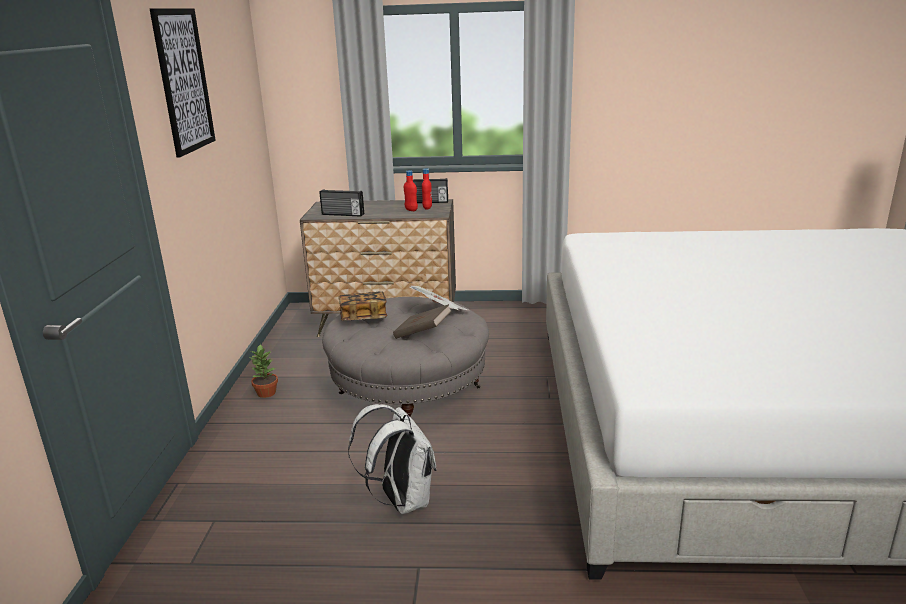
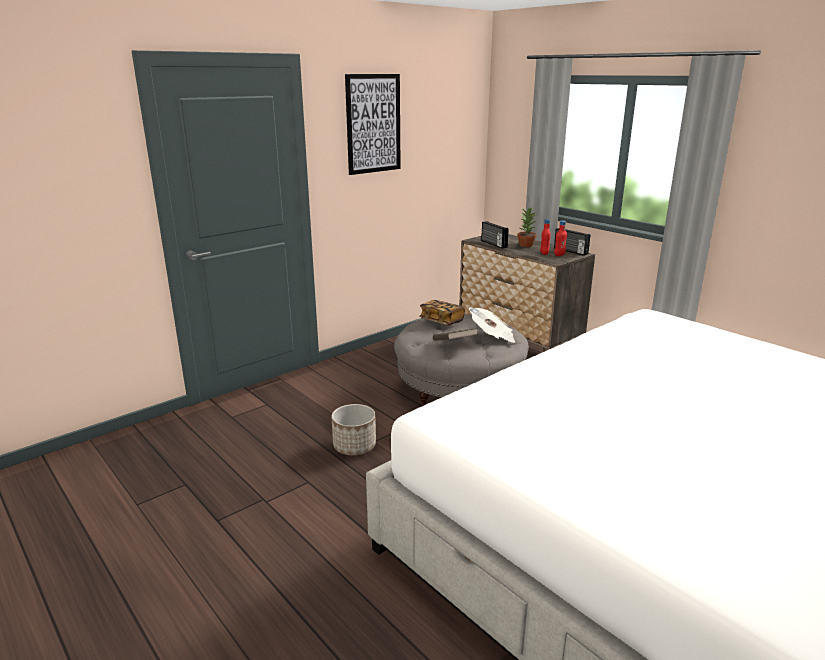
camera: 45 degrees right, 0 degrees up
potted plant [251,343,278,398] -> potted plant moved to [517,207,537,247]
white backpack [348,404,437,514] -> planter [331,404,376,455]

